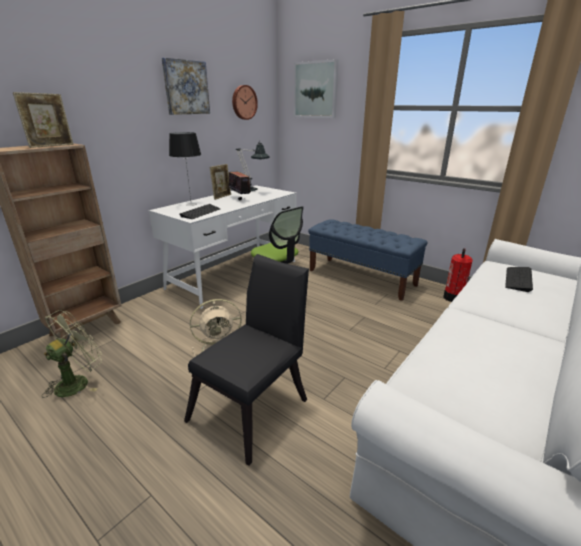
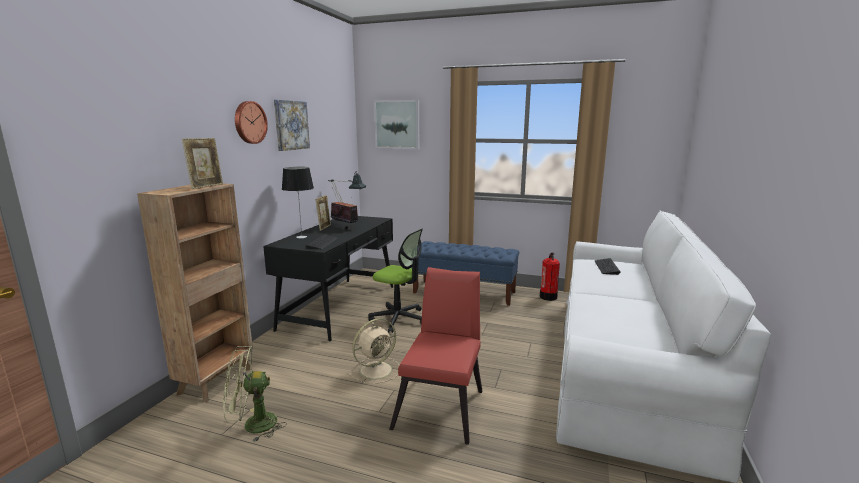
camera: 20 degrees left, 10 degrees down
green fan [42,310,102,398] -> green fan turned 120 degrees counterclockwise [223,346,287,442]
white desk [149,186,297,309] -> black desk [263,216,393,341]
black chair [184,254,309,466] -> red chair [389,267,482,445]
wall clock [232,85,258,120] -> wall clock moved to [235,101,268,144]

